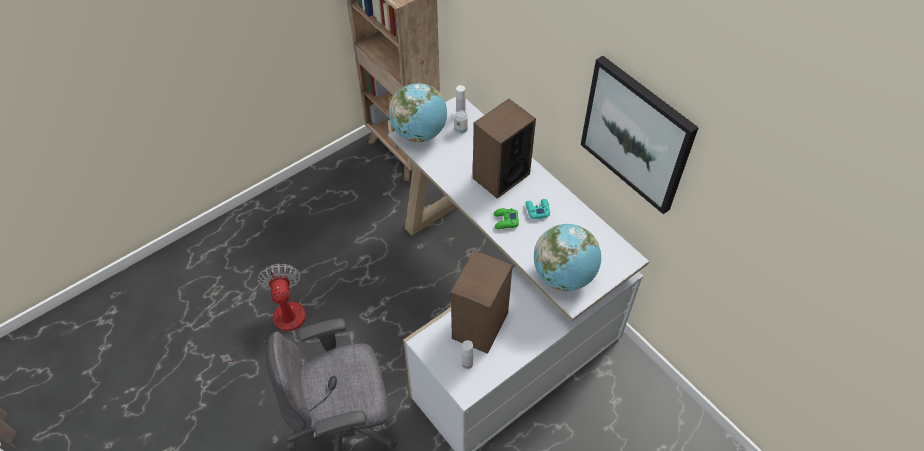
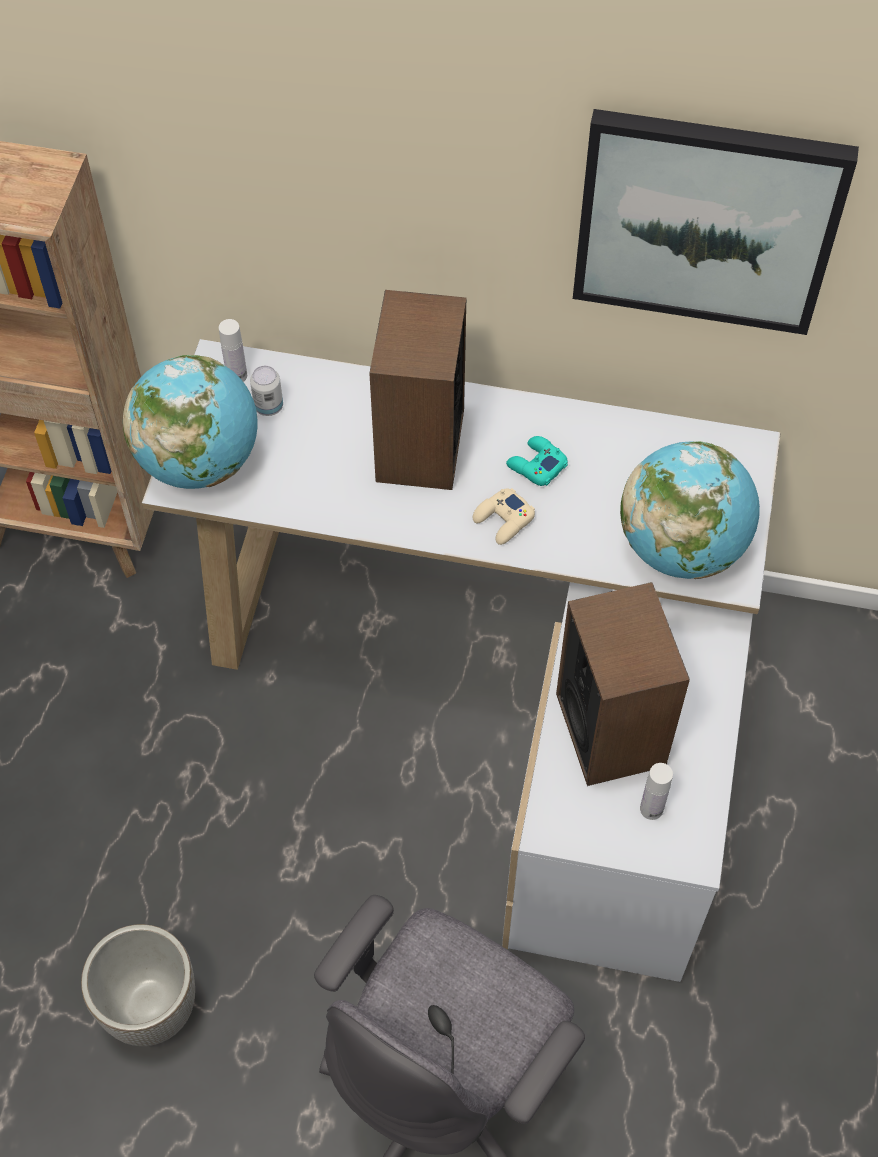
camera: 40 degrees left, 5 degrees up
fan [220,264,306,362] -> planter [81,924,195,1046]
green game controller [494,208,519,229] -> beige game controller [472,488,535,545]

